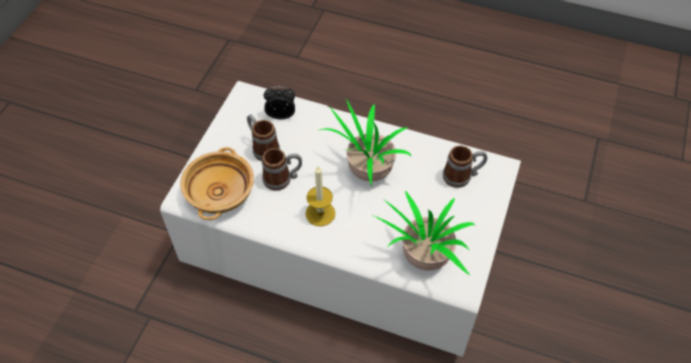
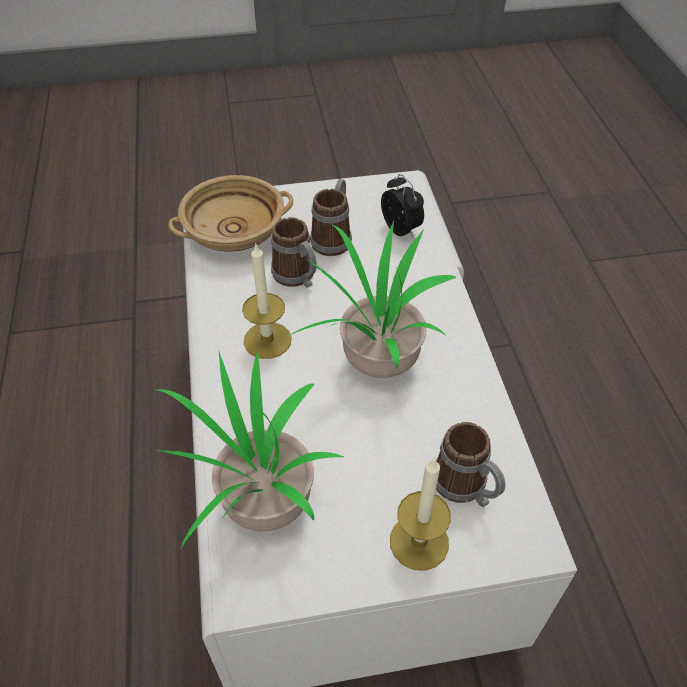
camera: 60 degrees right, 5 degrees down
none -> candle [390,457,451,571]

